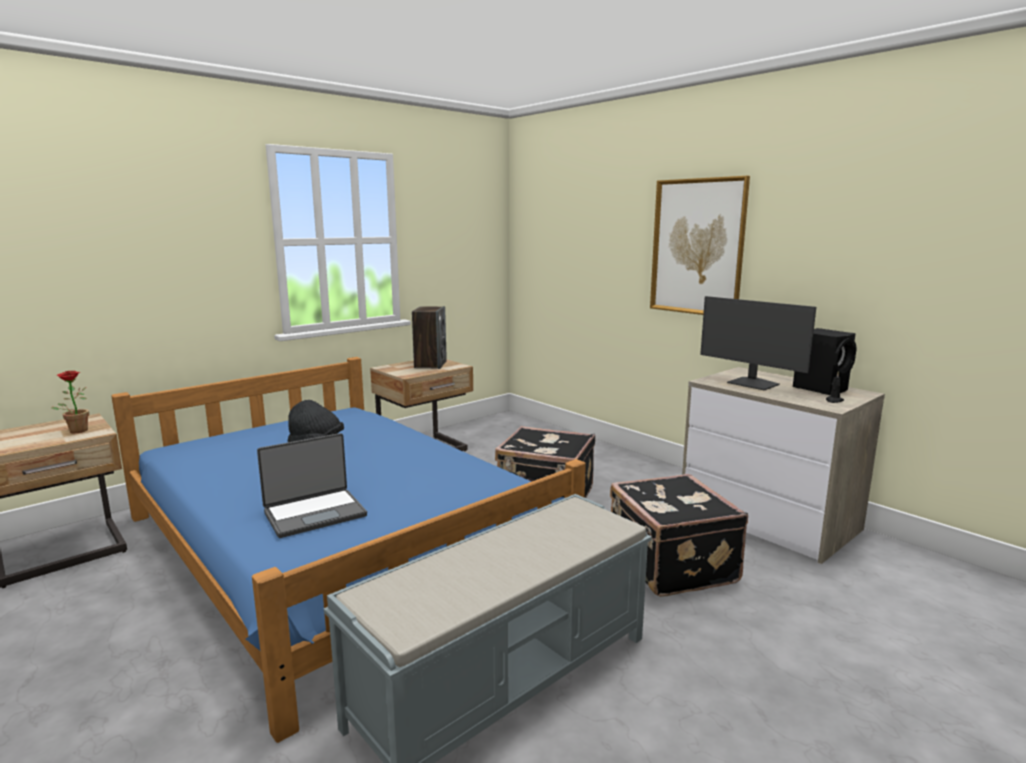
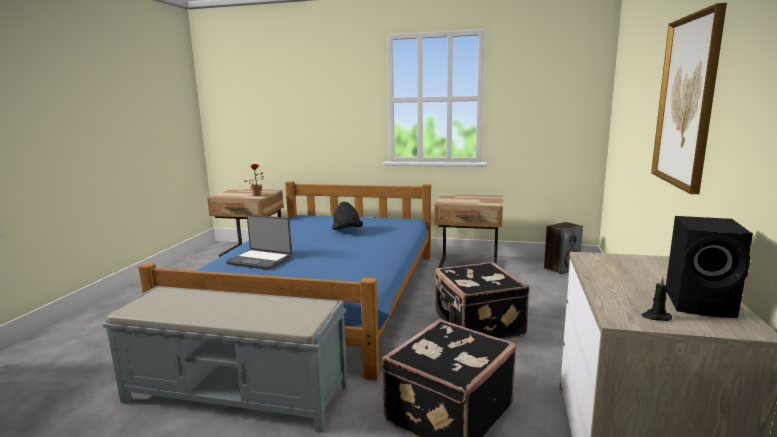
camera: 55 degrees right, 0 degrees up
speaker [412,306,447,369] -> speaker moved to [544,222,583,274]
monitor [700,296,816,390] -> none

